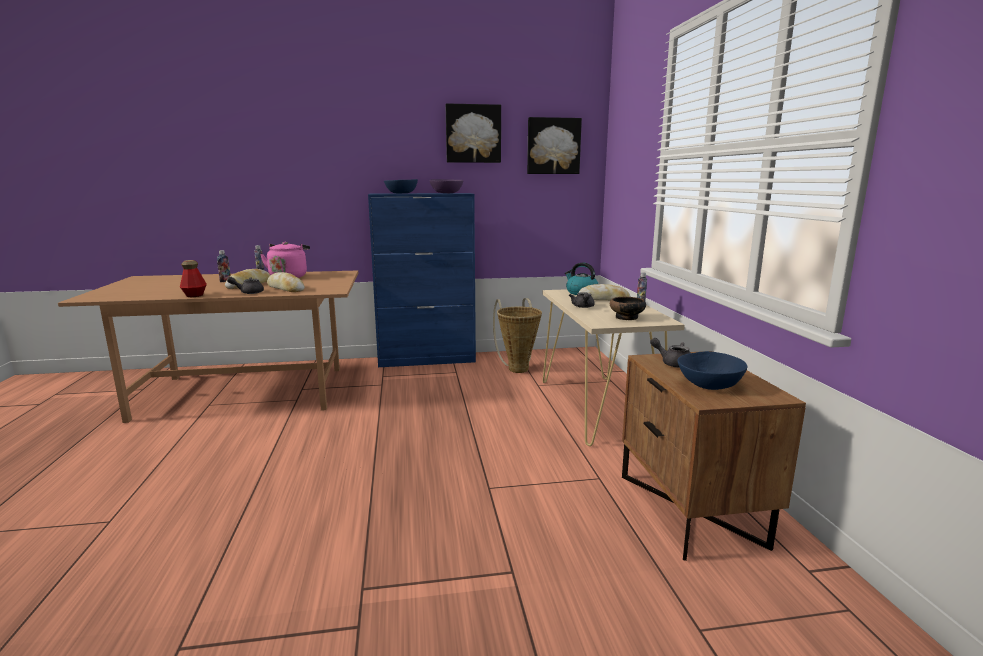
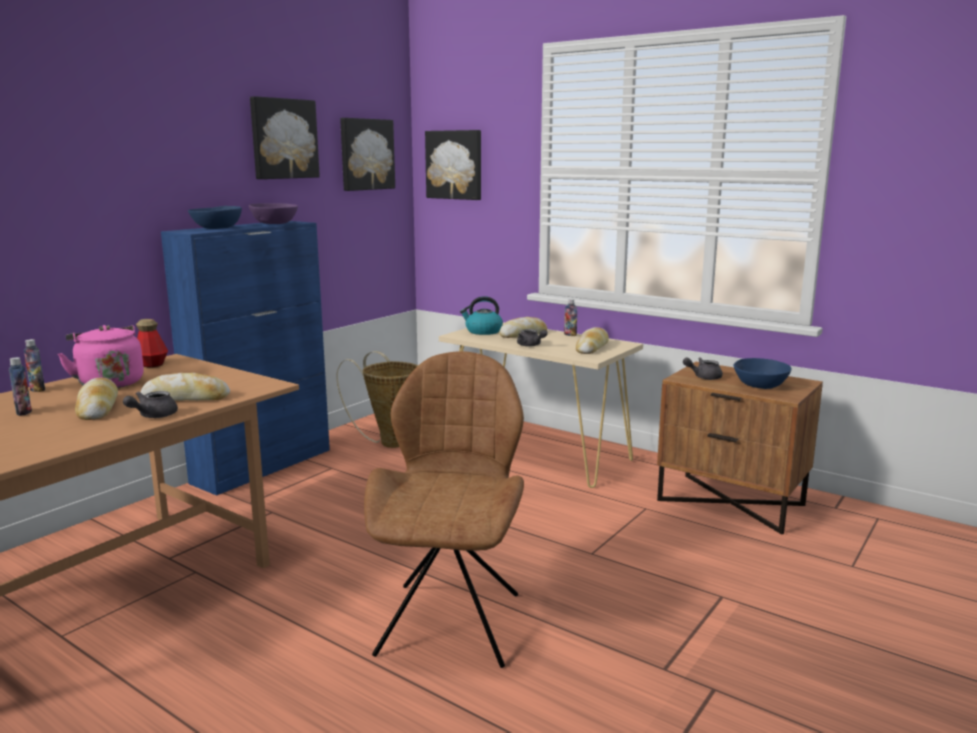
camera: 45 degrees left, 0 degrees up
bottle [180,260,207,297] -> bottle moved to [136,319,168,367]
bowl [610,297,646,320] -> bread [576,327,609,354]
none -> brown chair [364,351,524,668]
none -> picture [425,130,481,200]

